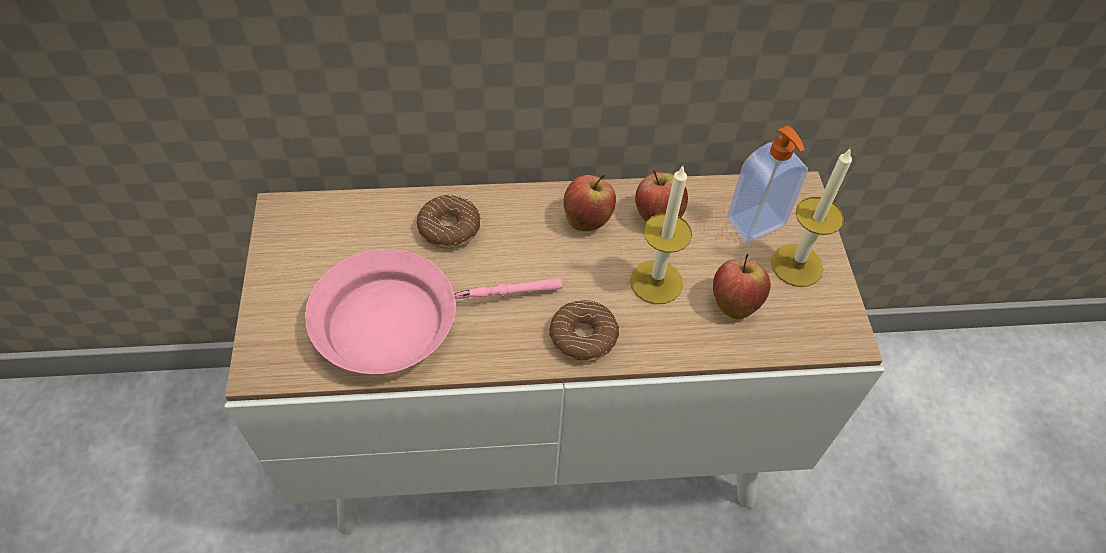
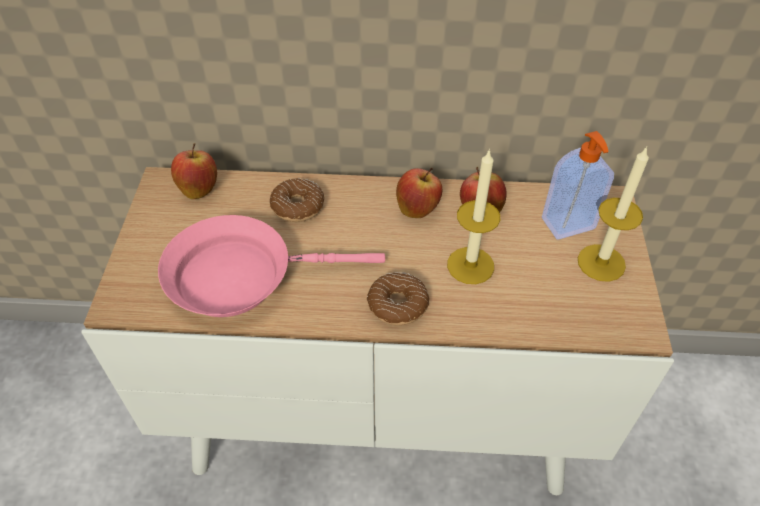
camera: 10 degrees right, 5 degrees down
apple [713,254,771,319] -> apple moved to [171,143,217,199]

